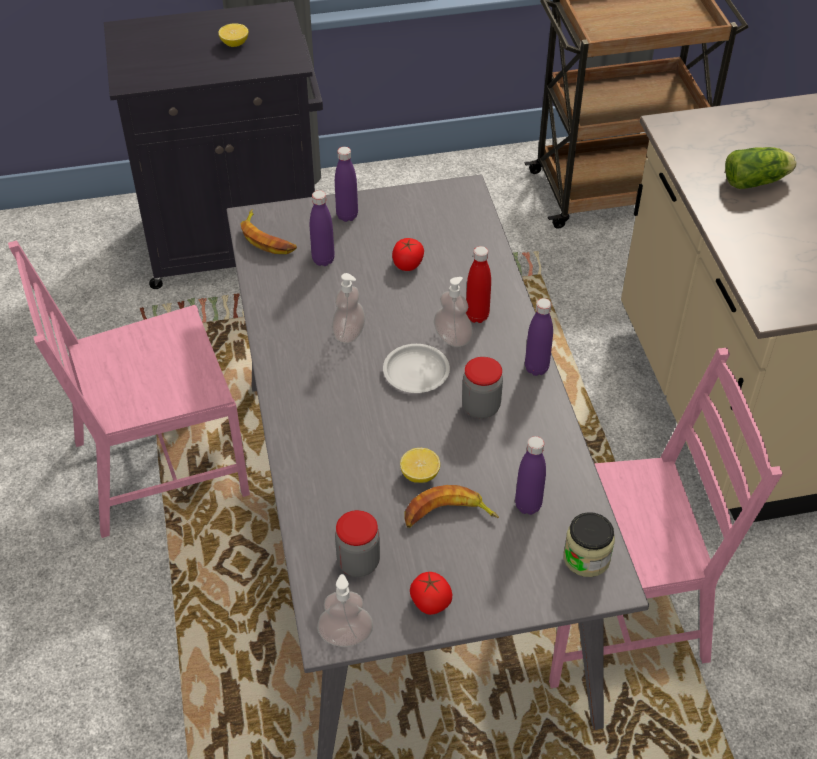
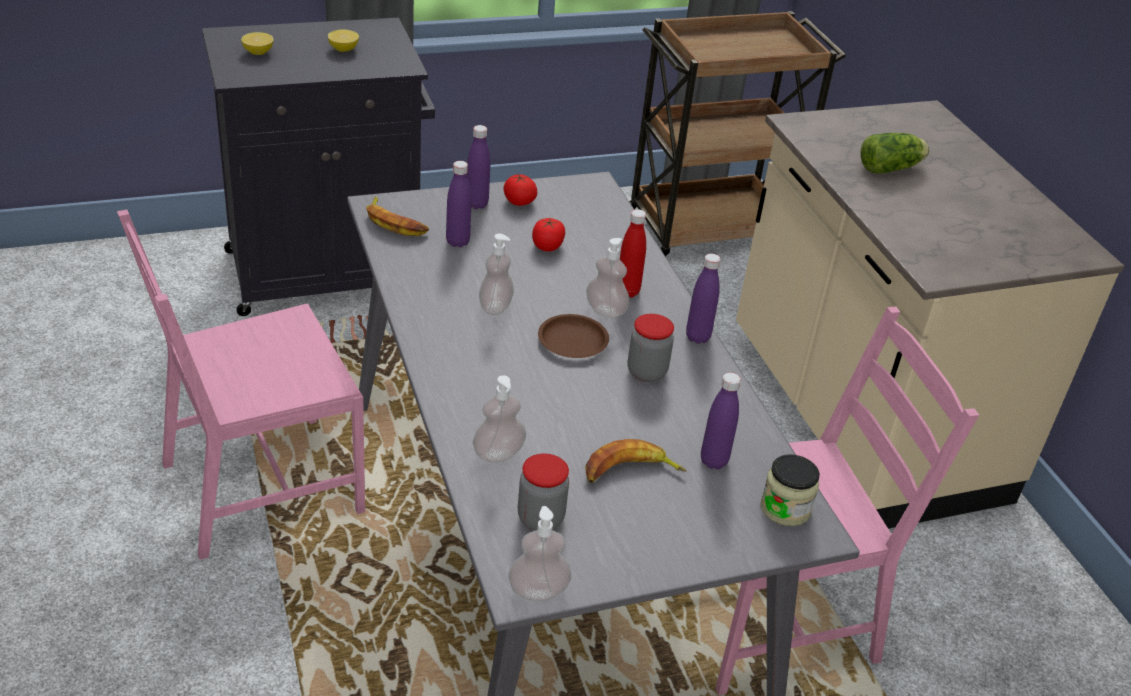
camera: 10 degrees left, 10 degrees down
white plate [383,344,450,393] -> brown plate [538,314,609,358]
lemon [400,448,440,483] -> lemon moved to [241,32,274,55]
tomato [410,572,452,615] -> tomato moved to [503,174,537,206]
none -> soap dispenser [473,375,526,462]

